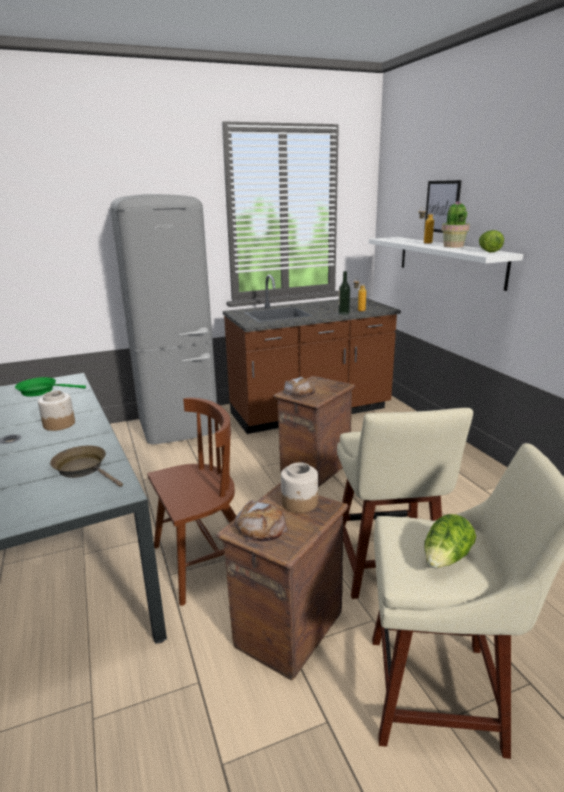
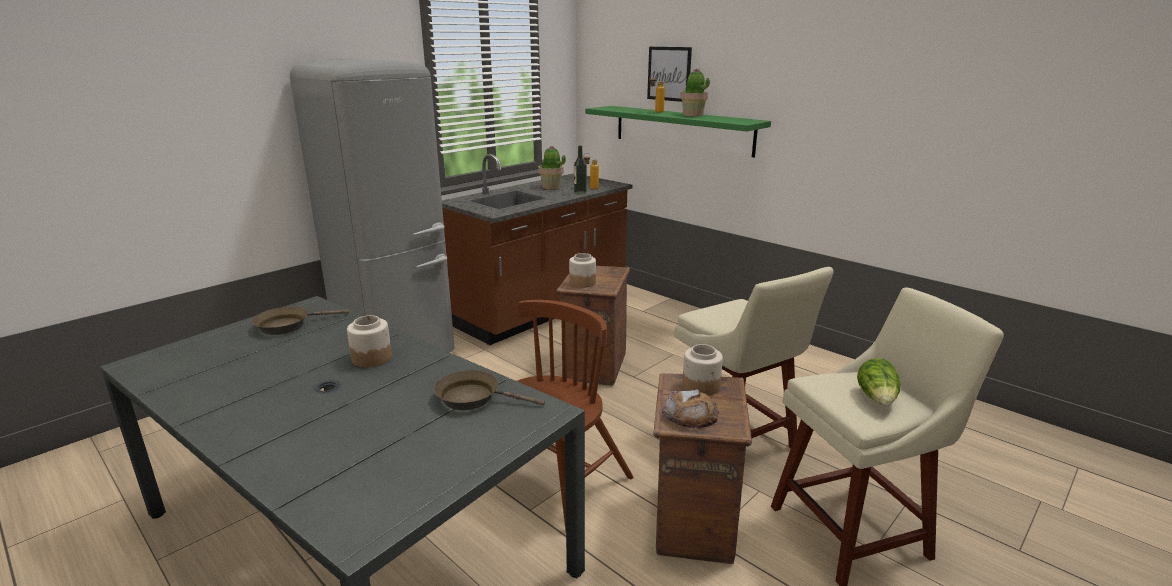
camera: 25 degrees left, 0 degrees up
green frying pan [15,377,86,397] -> brown frying pan [252,307,349,335]
bread [283,377,316,397] -> jar [569,253,596,288]
white shelf [369,237,523,291] -> green shelf [585,106,771,157]
lettuce [479,230,504,252] -> none
none -> potted plant [538,146,566,189]

